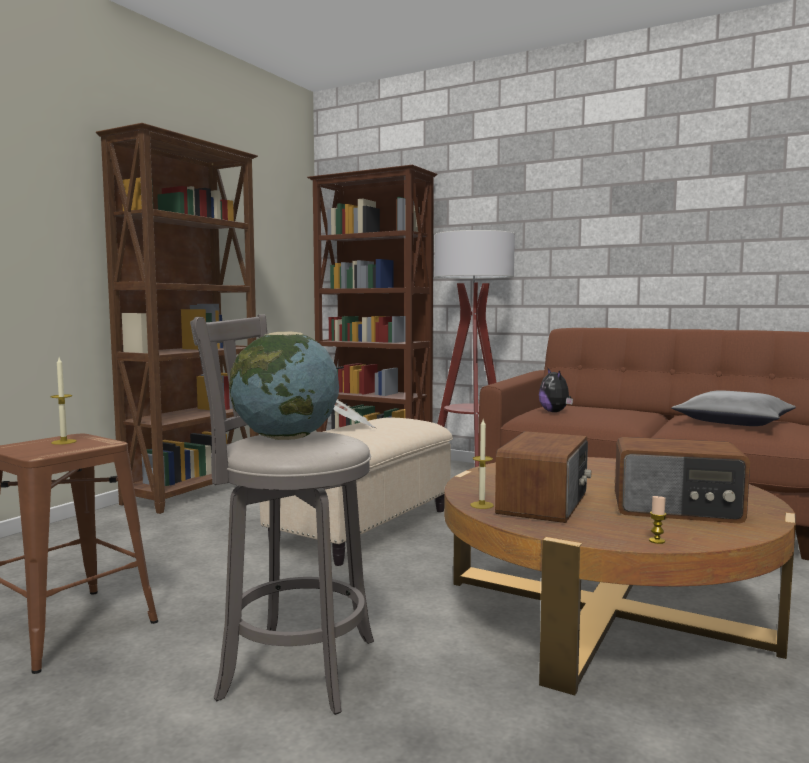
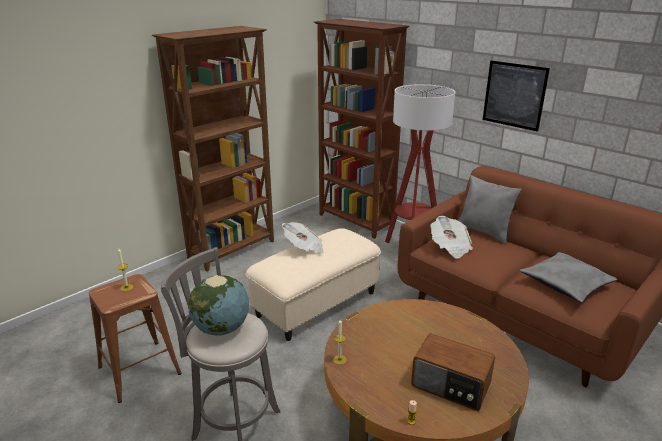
camera: 15 degrees right, 20 degrees up
radio [495,431,591,523] -> none
plush toy [539,369,573,412] -> newspaper [430,216,473,259]
none -> grey pillow [458,175,522,244]
none -> picture [483,60,550,132]

